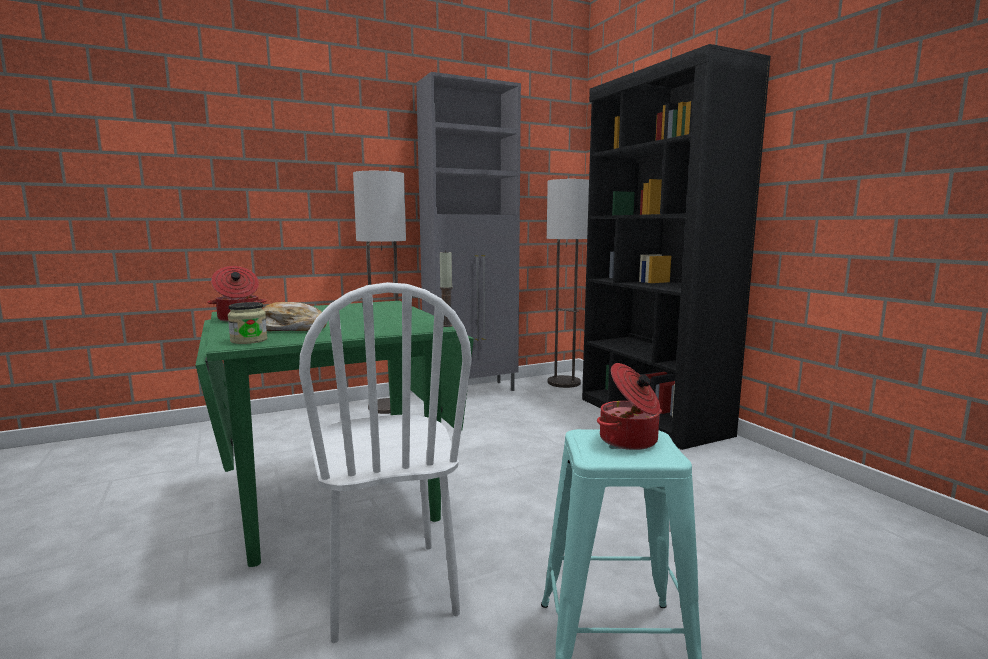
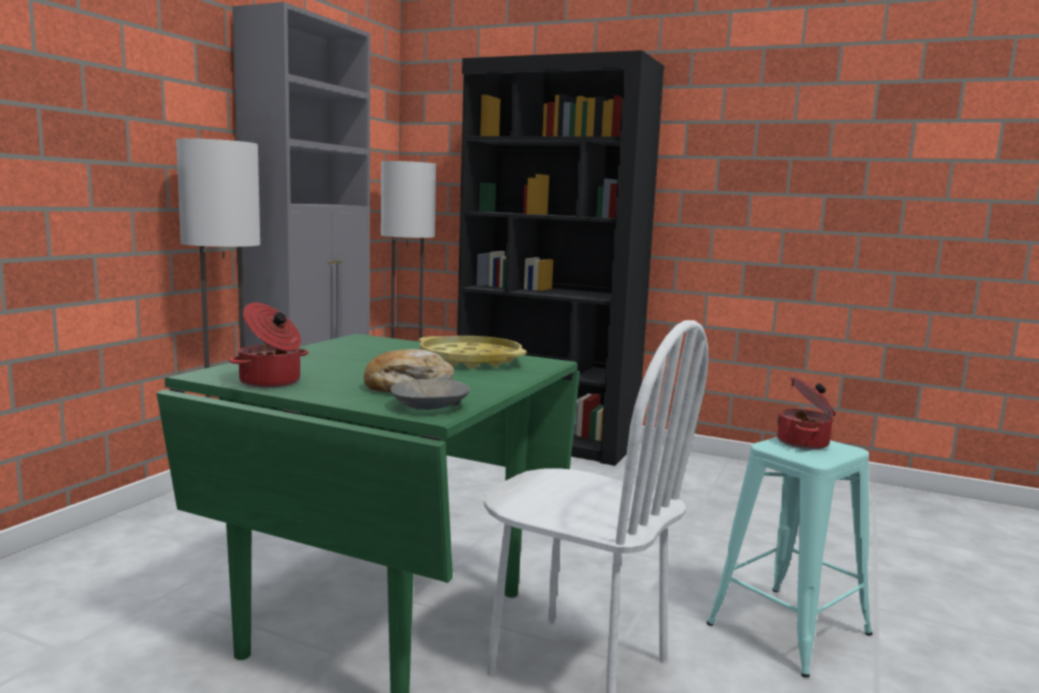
camera: 40 degrees left, 0 degrees up
jar [228,302,268,344] -> grey bowl [390,379,470,410]
candle [440,250,453,327] -> none
none -> yellow tray [419,336,527,369]

